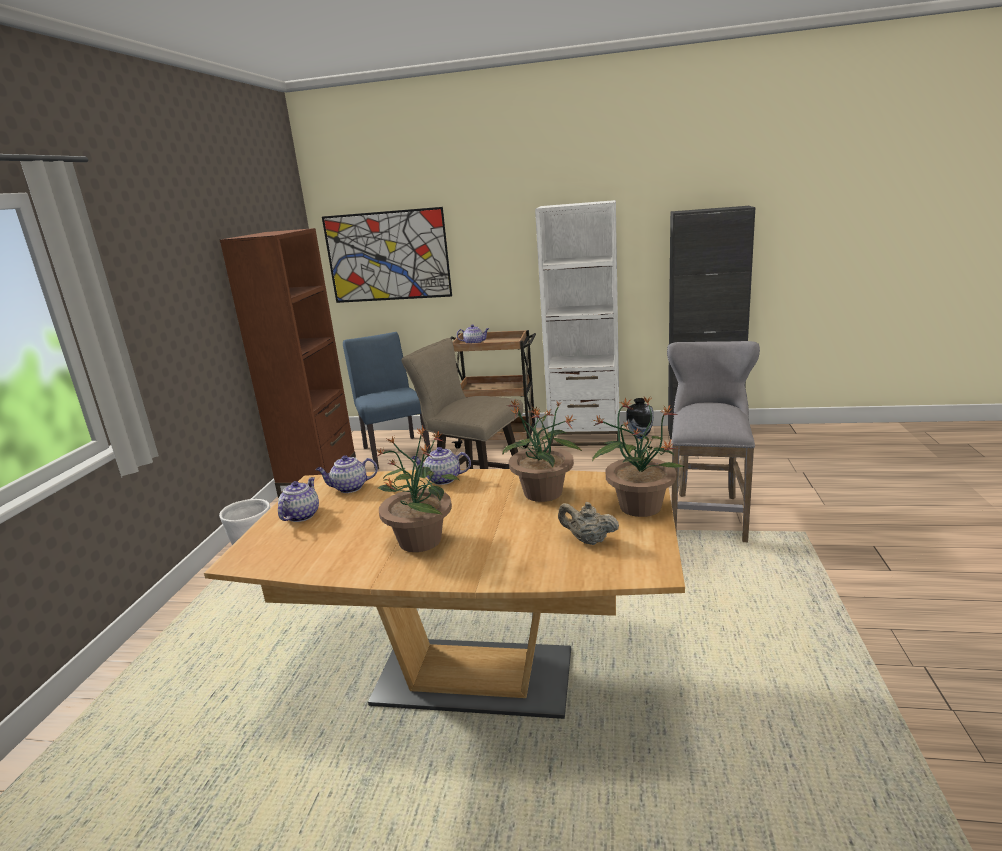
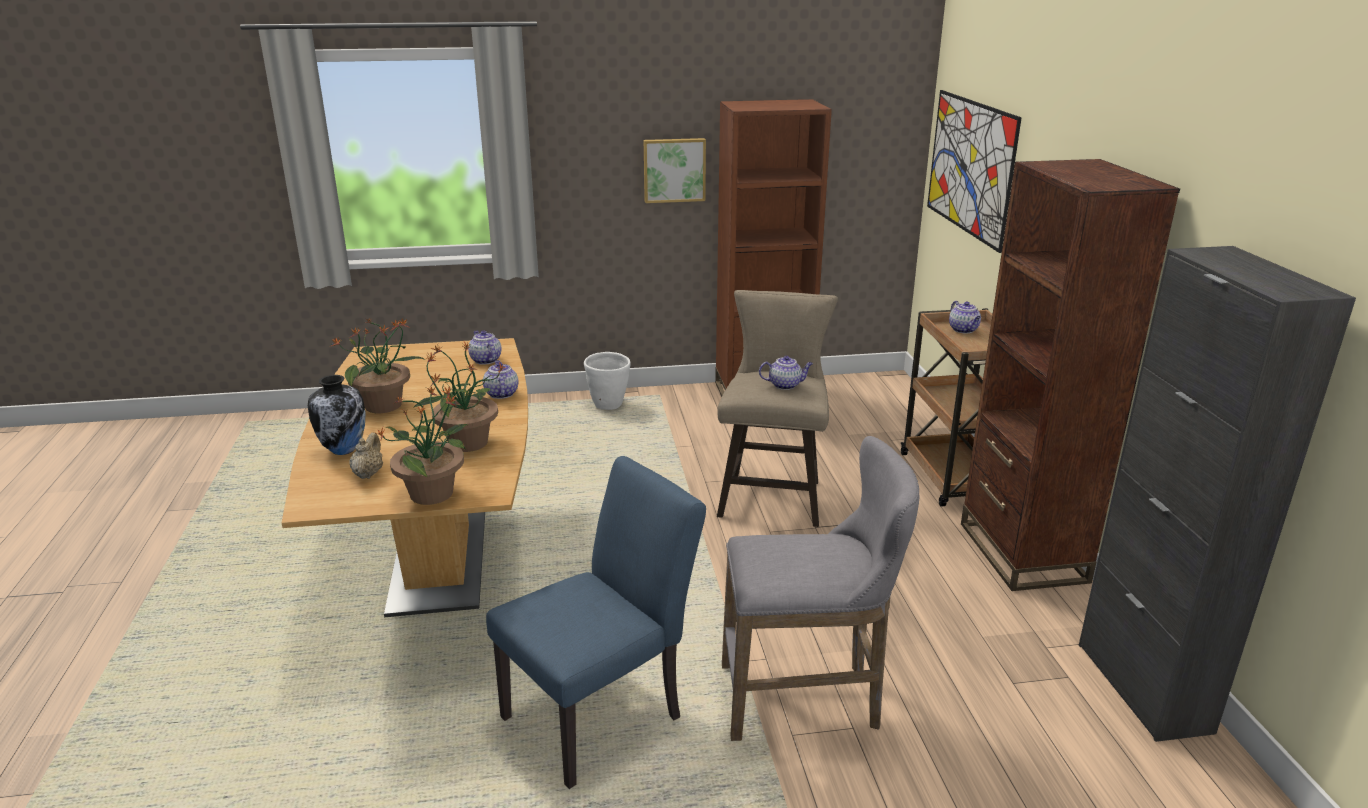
camera: 70 degrees right, 5 degrees up
teapot [278,477,319,522] -> teapot moved to [759,356,813,390]
blue chair [343,332,431,469] -> blue chair moved to [486,456,706,789]
white bookcase [535,200,620,446] -> brown bookcase [961,159,1180,591]
vase [626,398,654,439] -> vase moved to [308,375,366,455]
none -> picture [644,138,706,203]

